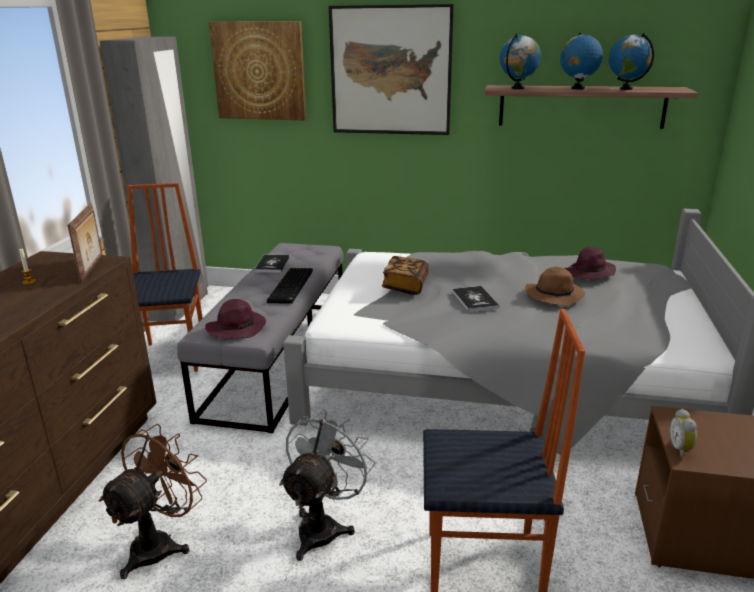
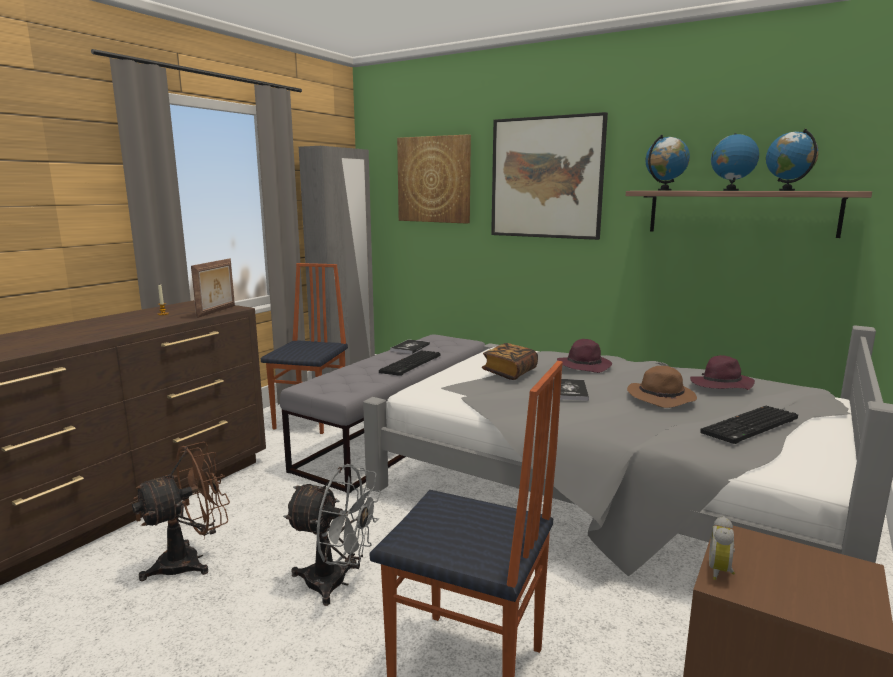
camera: 20 degrees right, 10 degrees down
purple hat [205,299,266,339] -> purple hat moved to [557,339,612,373]
grey fan [279,409,376,561] -> grey fan turned 60 degrees clockwise [283,464,381,606]
none -> keyboard [700,406,798,444]

